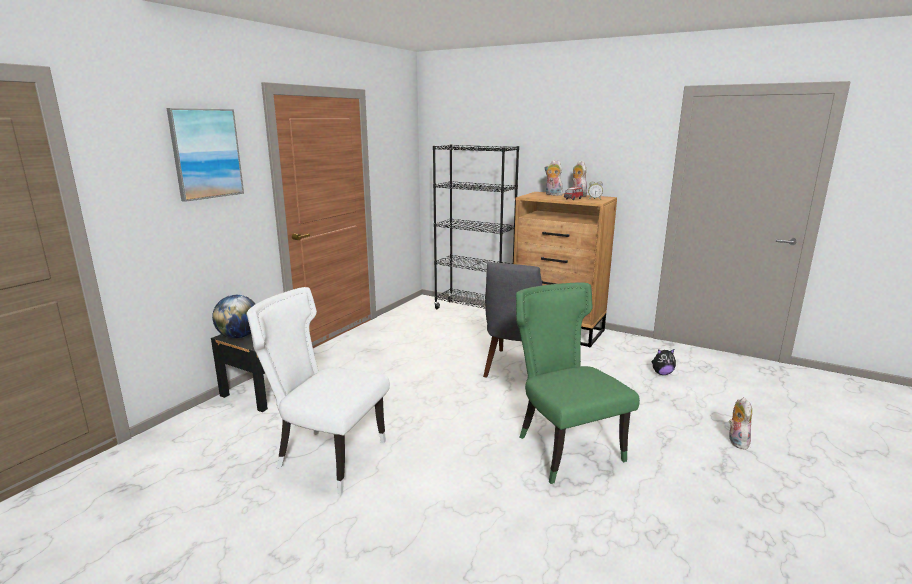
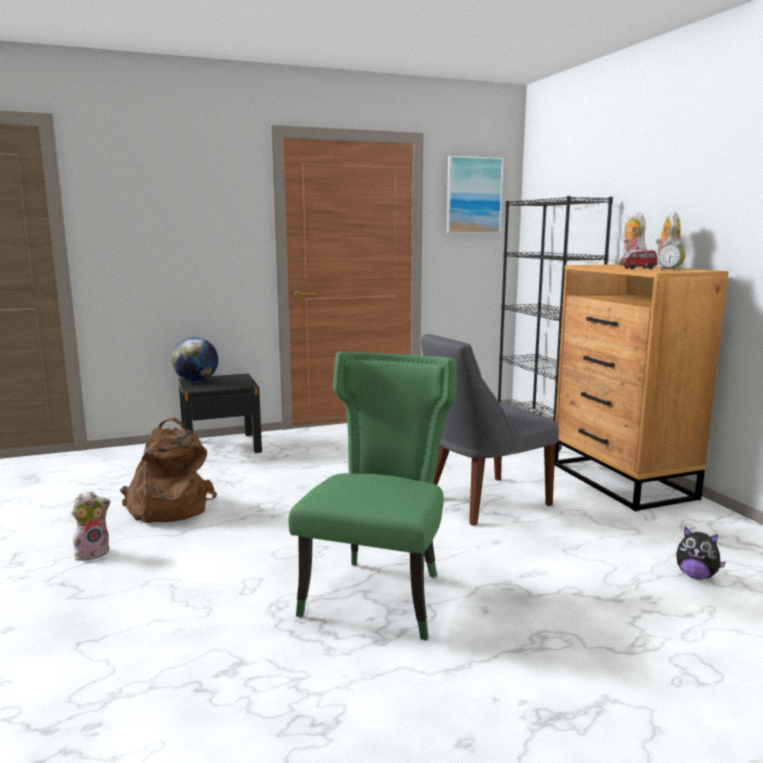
camera: 40 degrees right, 5 degrees down
picture [167,108,244,202] -> picture moved to [446,156,503,233]
white chair [247,287,390,494] -> brown backpack [120,417,217,523]
plush toy [729,397,752,450] -> plush toy moved to [72,492,111,561]

